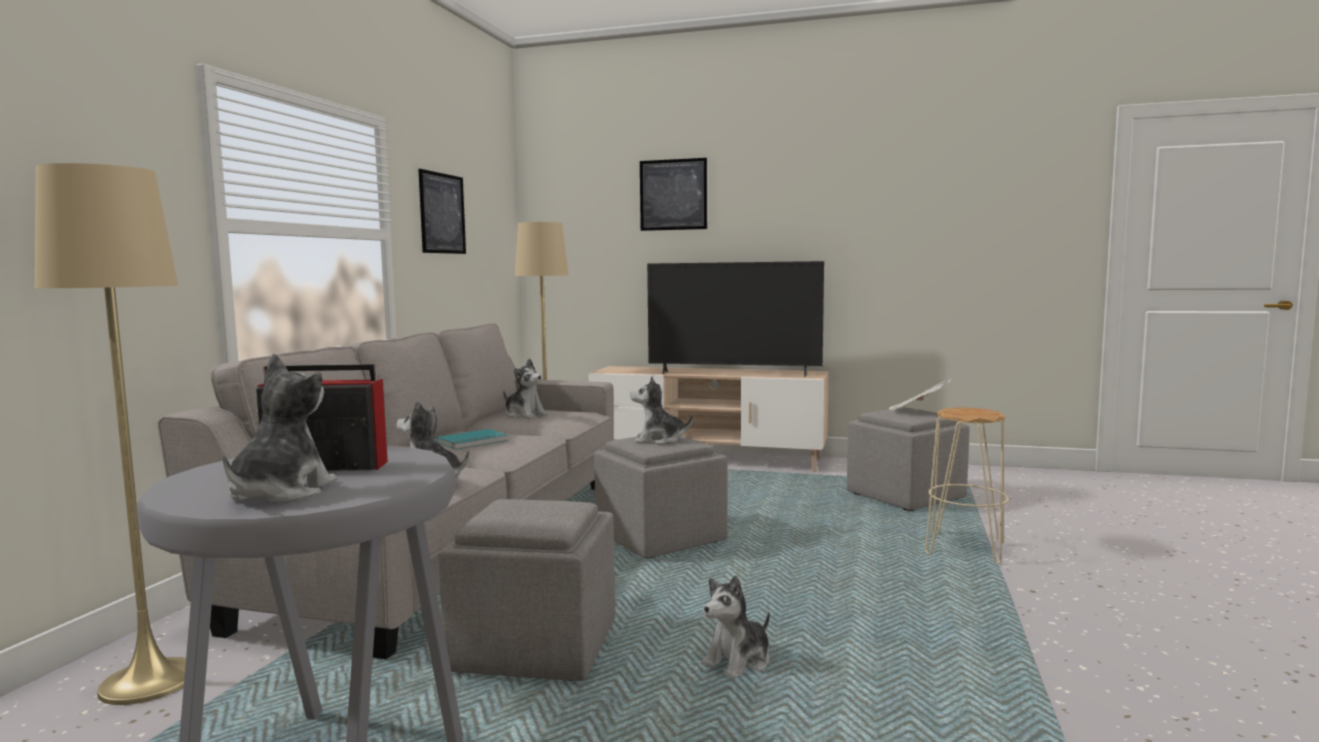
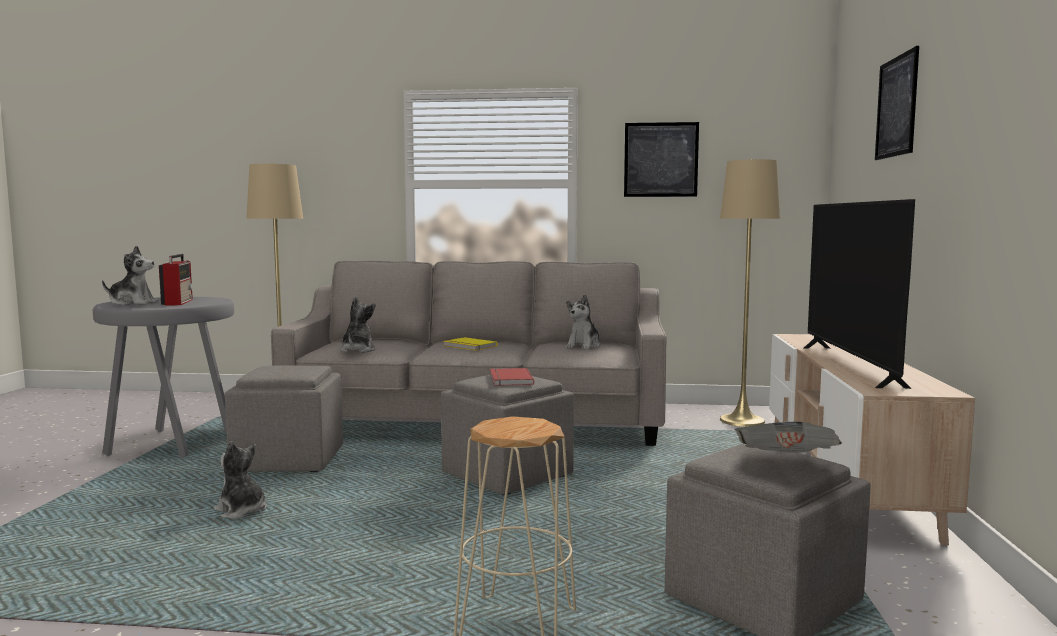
camera: 80 degrees right, 0 degrees up
turquoise book [437,429,509,450] -> yellow book [443,337,498,351]
plush toy [630,376,693,445] -> red book [490,368,534,386]

